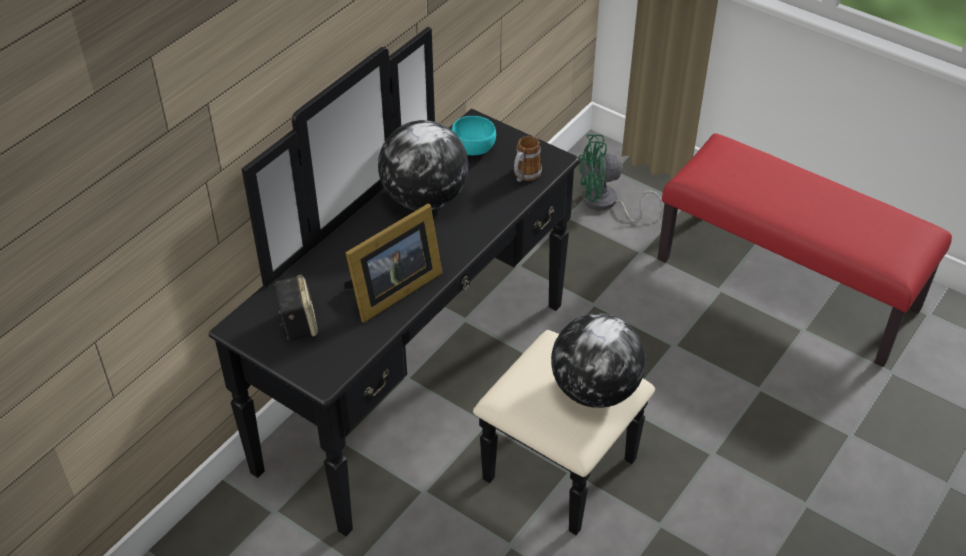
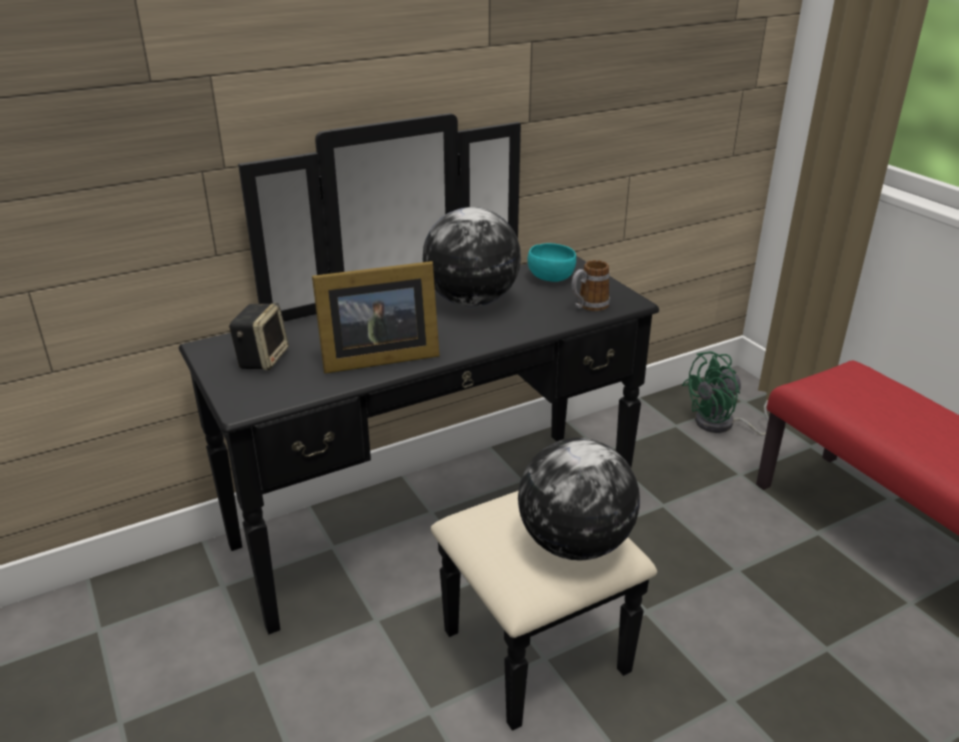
camera: 25 degrees right, 15 degrees down
green fan [579,134,663,223] -> green fan turned 45 degrees counterclockwise [682,351,786,436]

